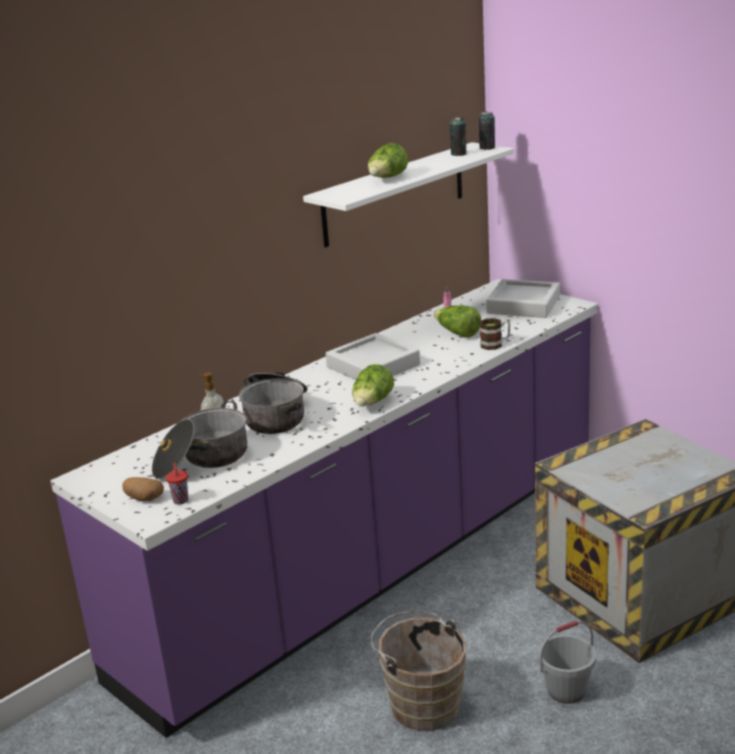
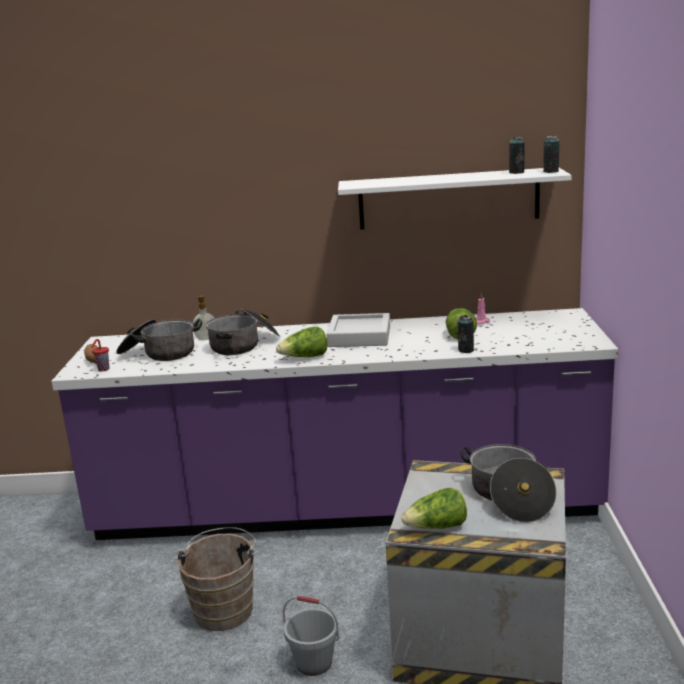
camera: 45 degrees right, 5 degrees down
lettuce [368,143,408,178] -> lettuce moved to [401,488,467,529]
mug [480,318,510,350] -> can [458,315,474,353]
grey tray [486,279,560,318] -> none
none -> cooking pot [460,444,557,523]

